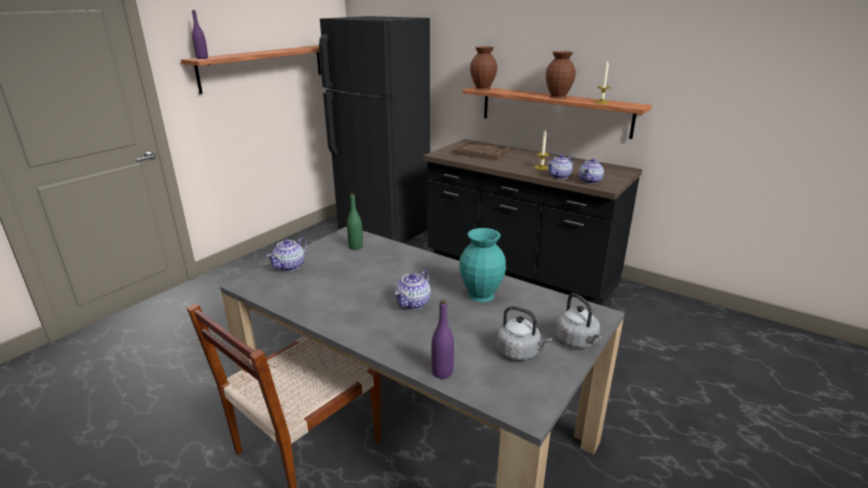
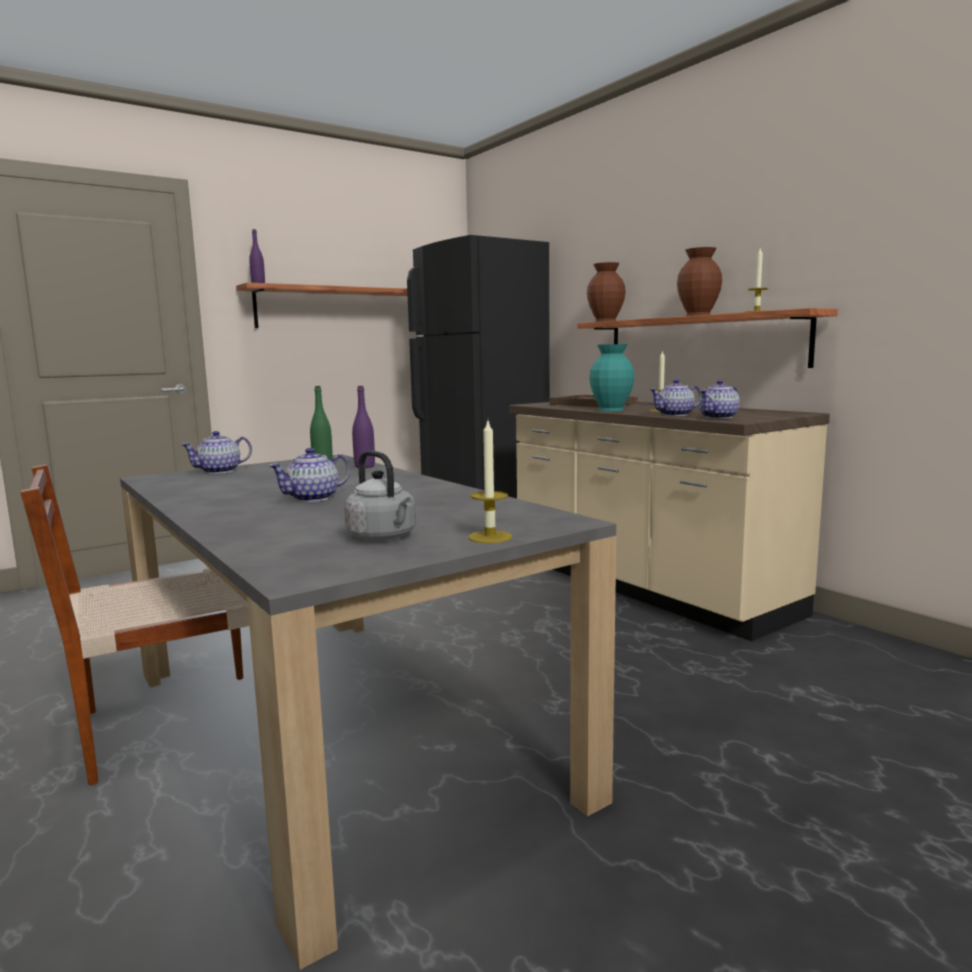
camera: 20 degrees right, 15 degrees down
black counter [423,139,642,306] -> beige counter [509,402,830,641]
purple bottle [431,300,454,379] -> purple bottle moved to [352,386,375,468]
turquoise vase [459,228,506,302] -> turquoise vase moved to [589,344,634,411]
grey kettle [556,293,602,348] -> candle [468,421,512,543]

